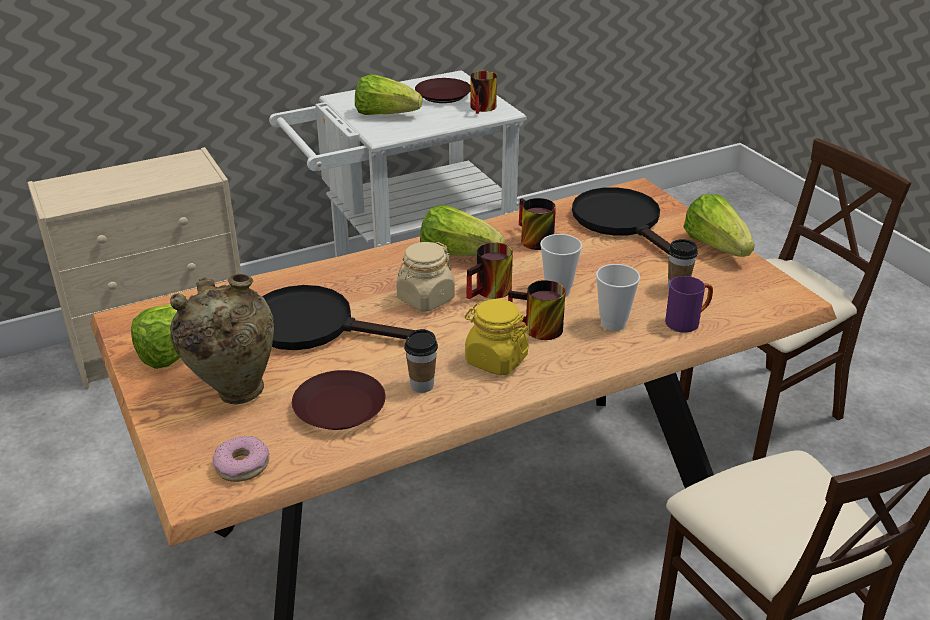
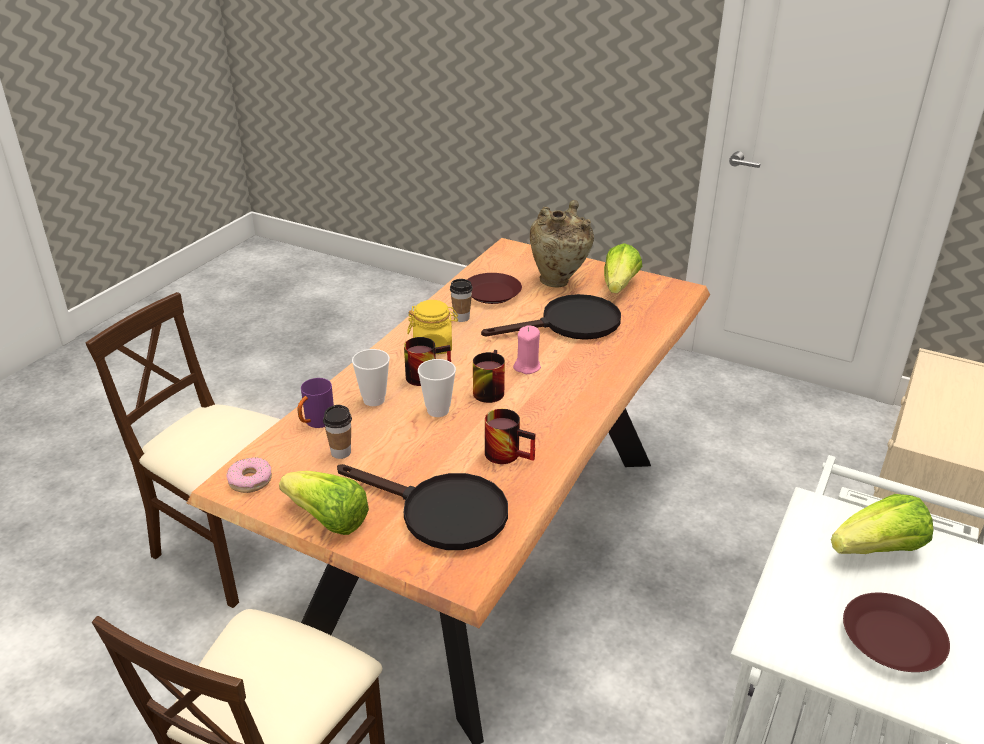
camera: 145 degrees right, 0 degrees up
donut [212,436,270,482] -> donut moved to [226,457,272,493]
beige jar [396,242,455,311] -> pink candle [513,325,541,374]
lettuce [420,205,505,256] -> none
mug [470,71,497,114] -> none

